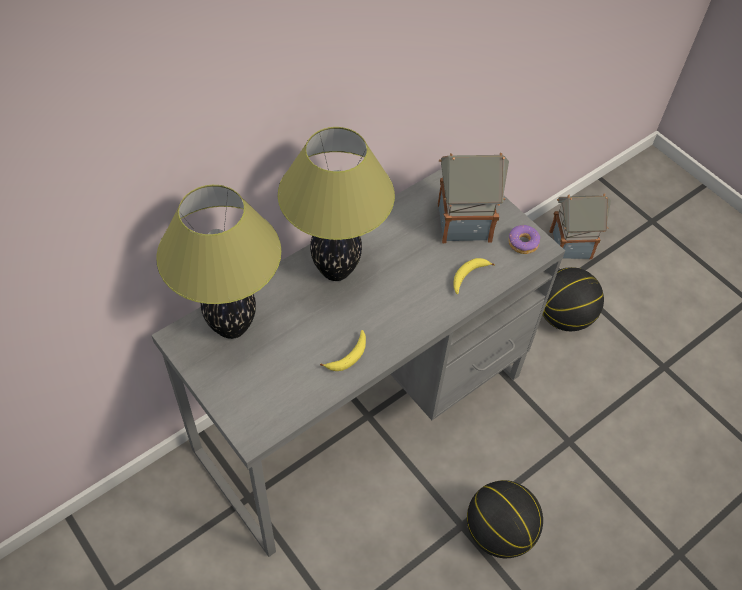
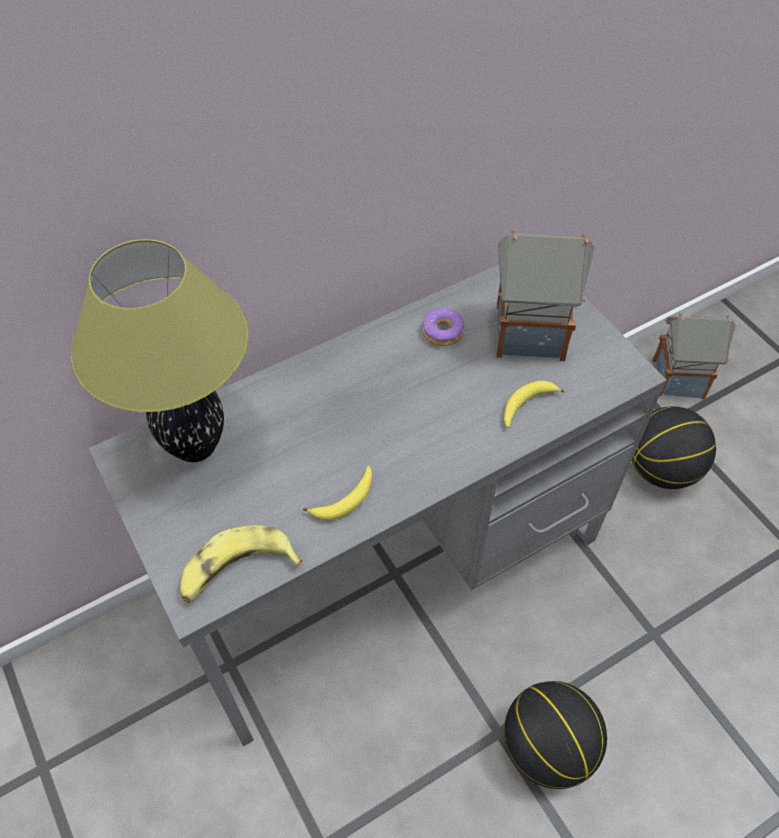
camera: 10 degrees right, 0 degrees up
table lamp [278,127,395,281] -> none
donut [508,225,540,254] -> donut moved to [423,308,465,346]
none -> banana [180,525,302,603]

